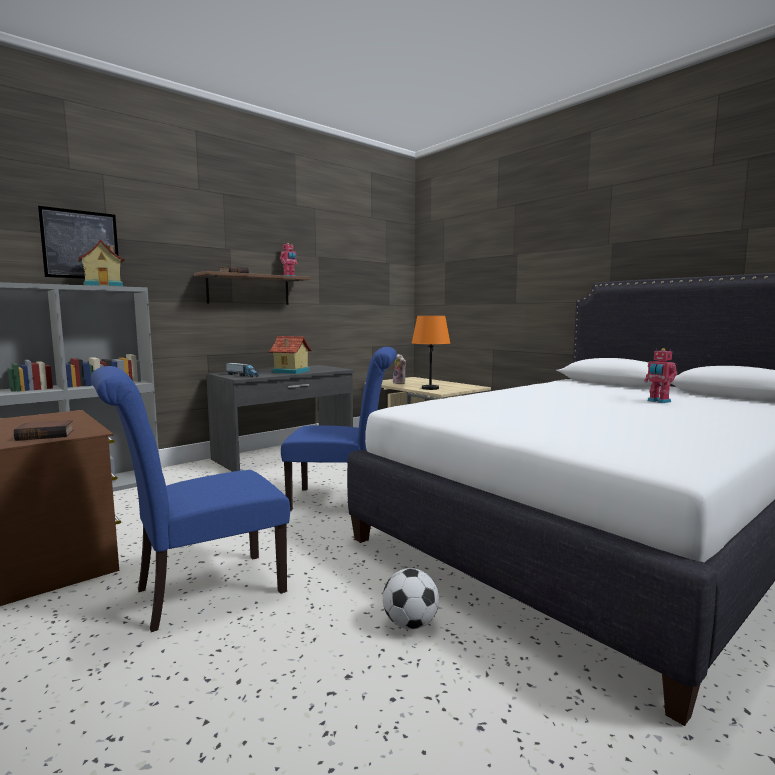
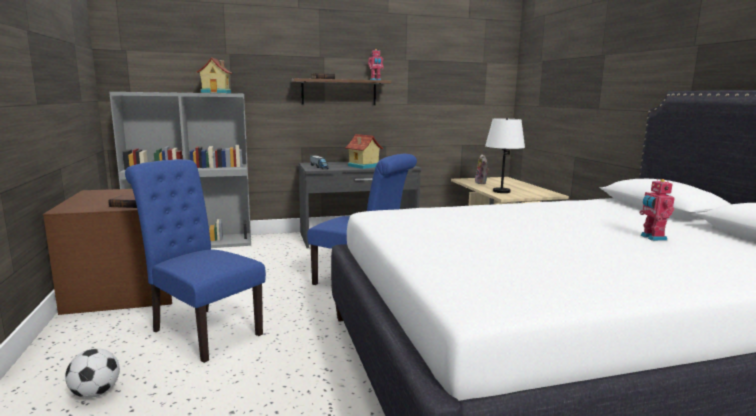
camera: 25 degrees right, 5 degrees up
picture [38,206,118,279] -> none
blue chair [91,366,290,632] -> blue chair turned 45 degrees clockwise [125,159,266,363]
football [383,568,439,630] -> football moved to [65,348,120,398]
orange table lamp [412,315,450,390] -> white table lamp [485,118,525,193]

